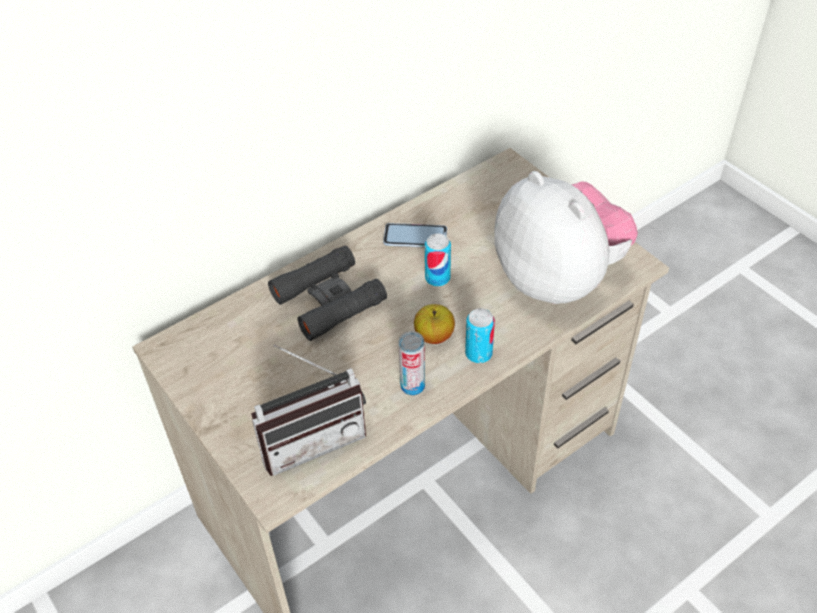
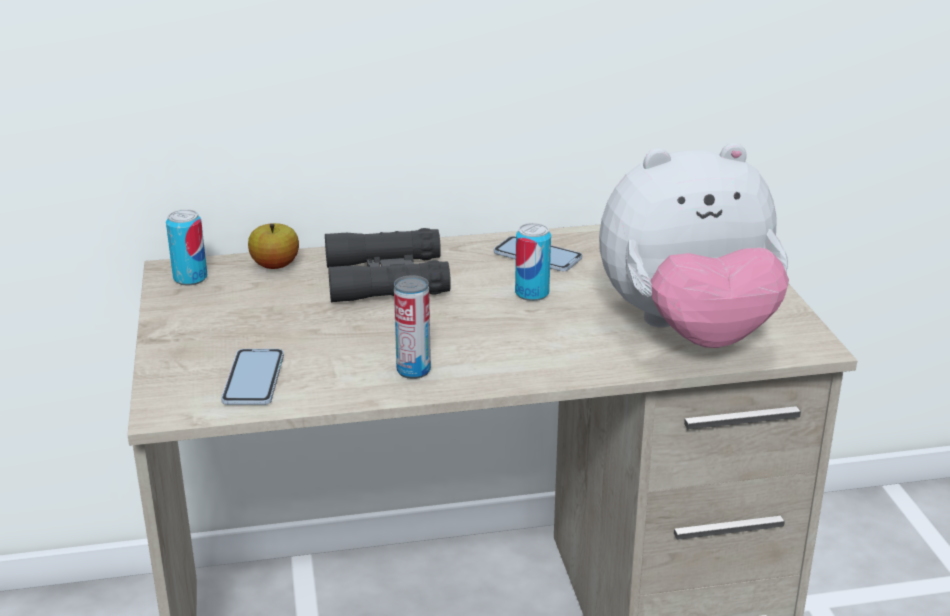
camera: 25 degrees right, 20 degrees down
radio [251,345,366,476] -> phone [221,349,284,405]
apple [414,304,455,344] -> apple moved to [248,223,299,269]
can [465,308,495,363] -> can moved to [166,209,208,285]
plush toy [494,171,638,304] -> plush toy turned 90 degrees clockwise [599,143,789,348]

